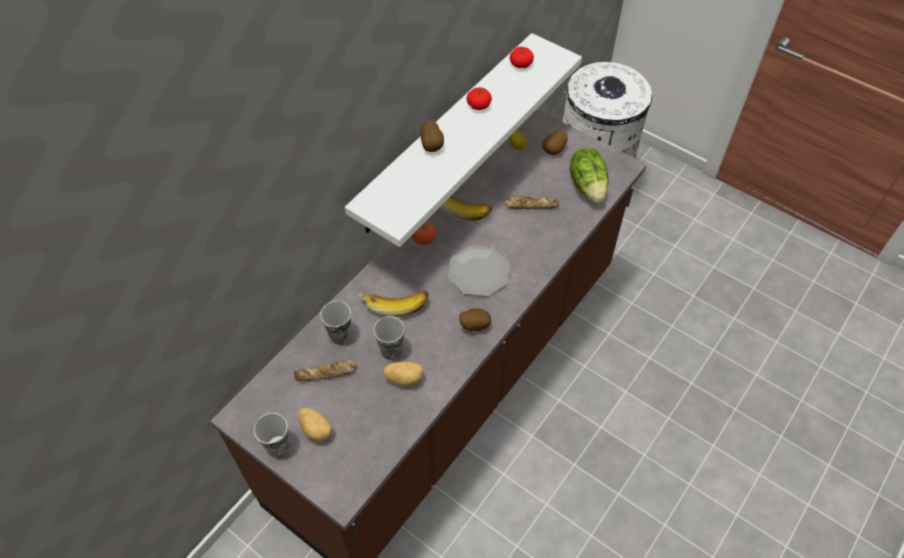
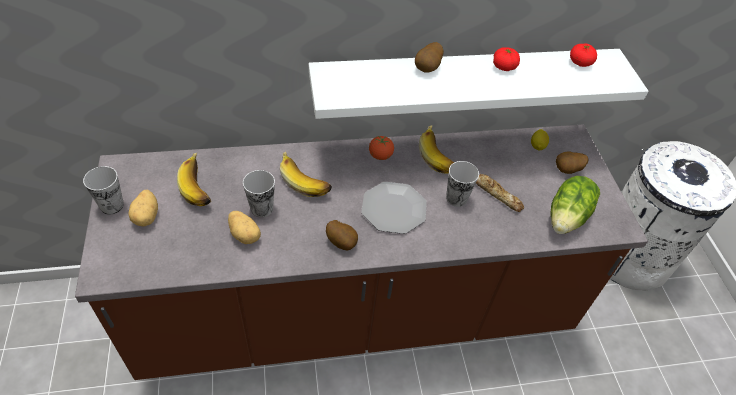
camera: 40 degrees right, 5 degrees down
bread [294,360,357,381] -> banana [177,153,211,206]
cup [320,301,351,345] -> cup moved to [446,161,479,207]

